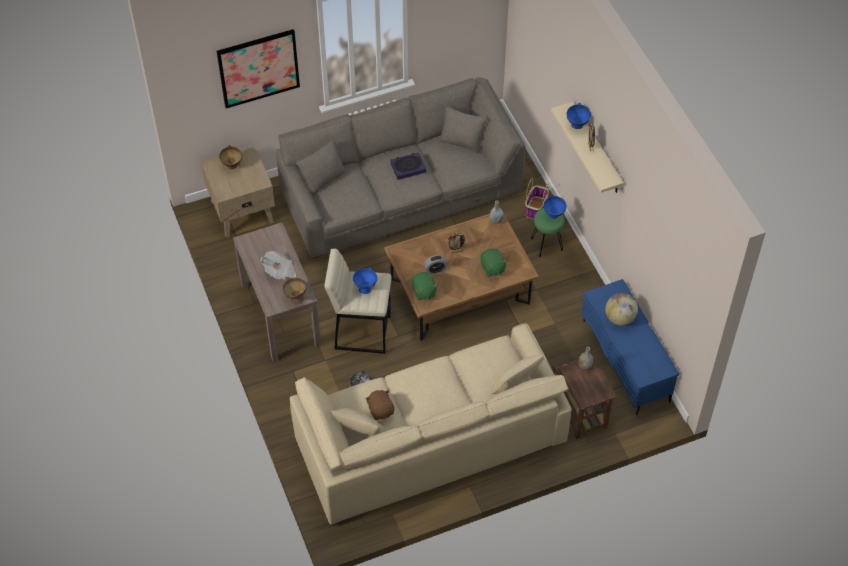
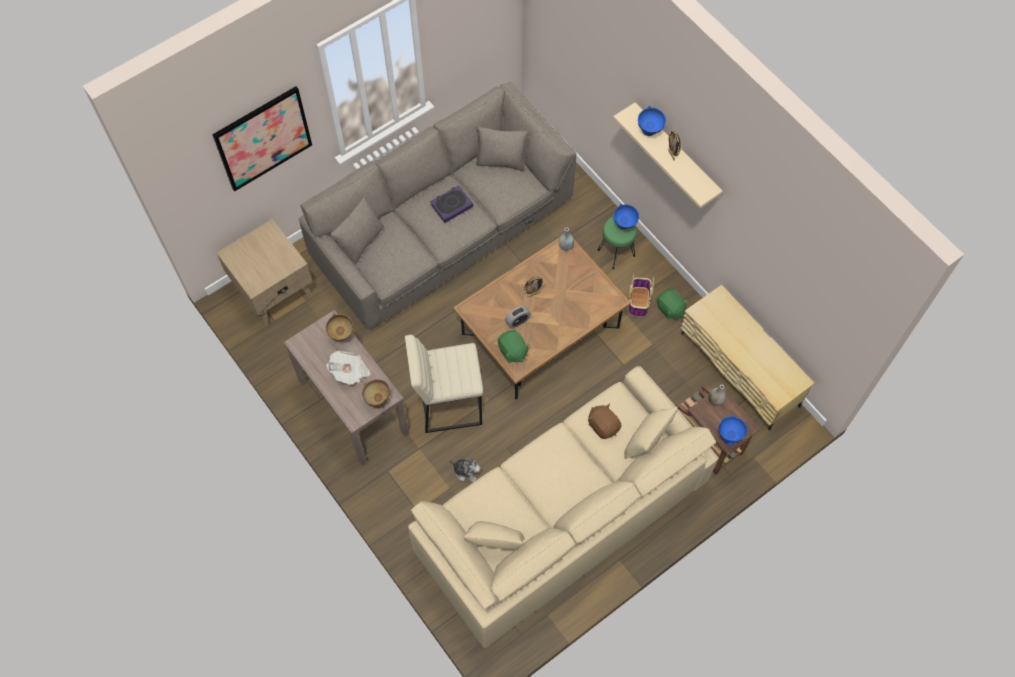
camera: 15 degrees left, 10 degrees up
brown bowl [219,145,242,169] -> brown bowl moved to [326,314,354,341]
blue bowl [353,268,377,294] -> blue bowl moved to [719,415,747,445]
brown plush toy [365,390,394,420] -> brown plush toy moved to [588,403,622,439]
green plush toy [480,248,507,277] -> green plush toy moved to [657,289,688,320]
basket [525,178,549,219] -> basket moved to [629,274,654,317]
blue tv stand [581,279,679,415] -> beige tv stand [680,285,814,430]
globe [605,293,638,325] -> none

